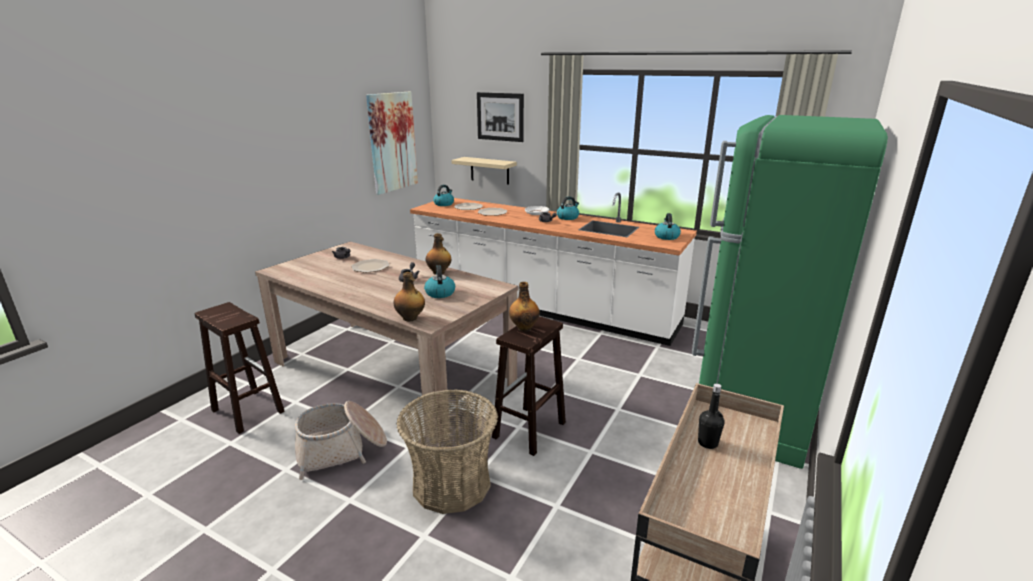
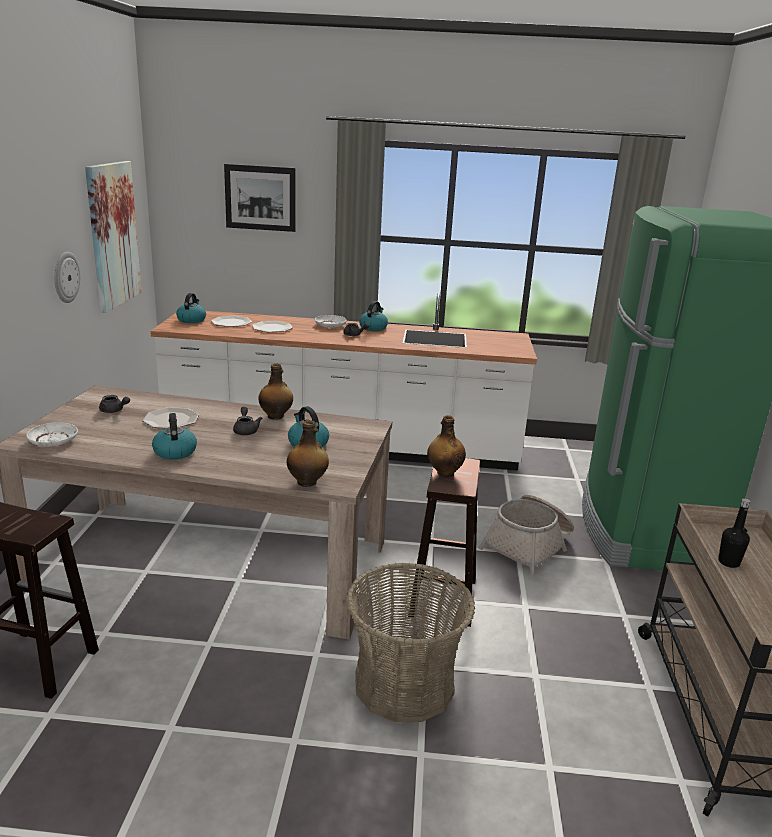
camera: 25 degrees left, 0 degrees up
basket [295,401,387,480] -> basket moved to [479,495,574,575]
beige shelf [451,157,517,185] -> none
kettle [655,213,681,240] -> kettle moved to [152,413,197,460]
none -> white plate [26,422,78,447]
none -> wall clock [54,252,80,303]

